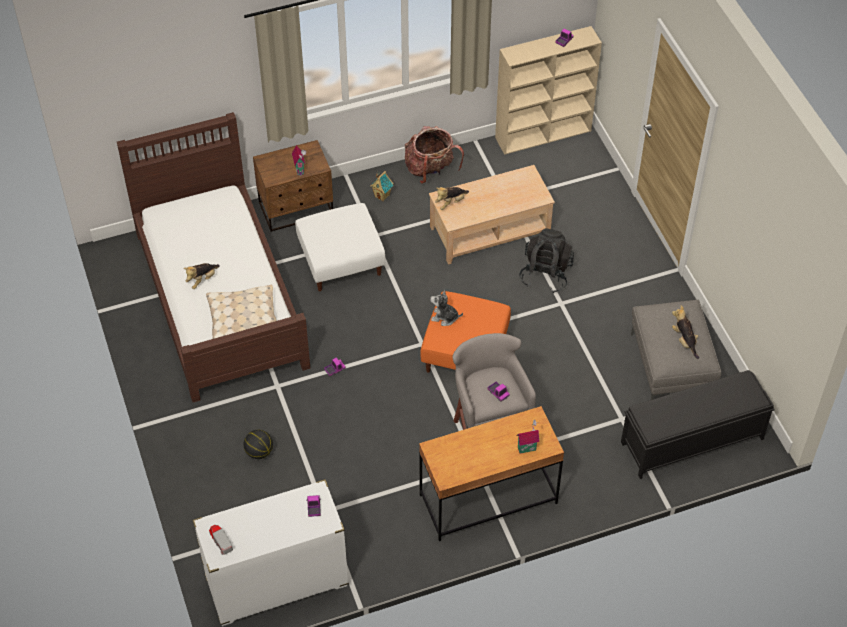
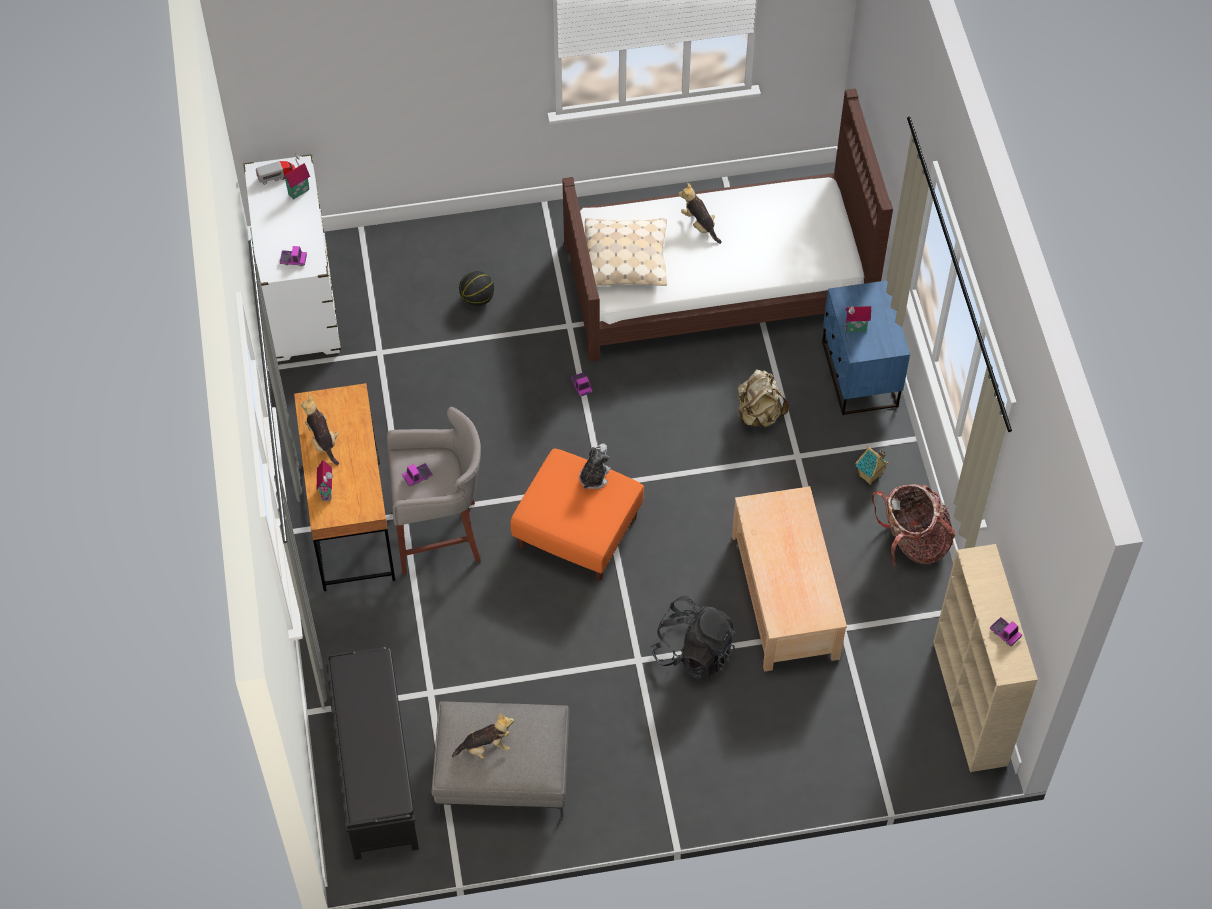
camera: 100 degrees right, 5 degrees up
brown nightstand [253,140,333,232] -> blue nightstand [822,281,910,415]
white ottoman [295,203,385,291] -> beige backpack [738,369,789,428]
plush toy [435,187,469,210] -> plush toy moved to [300,395,339,465]
none -> toy house [283,153,310,200]

